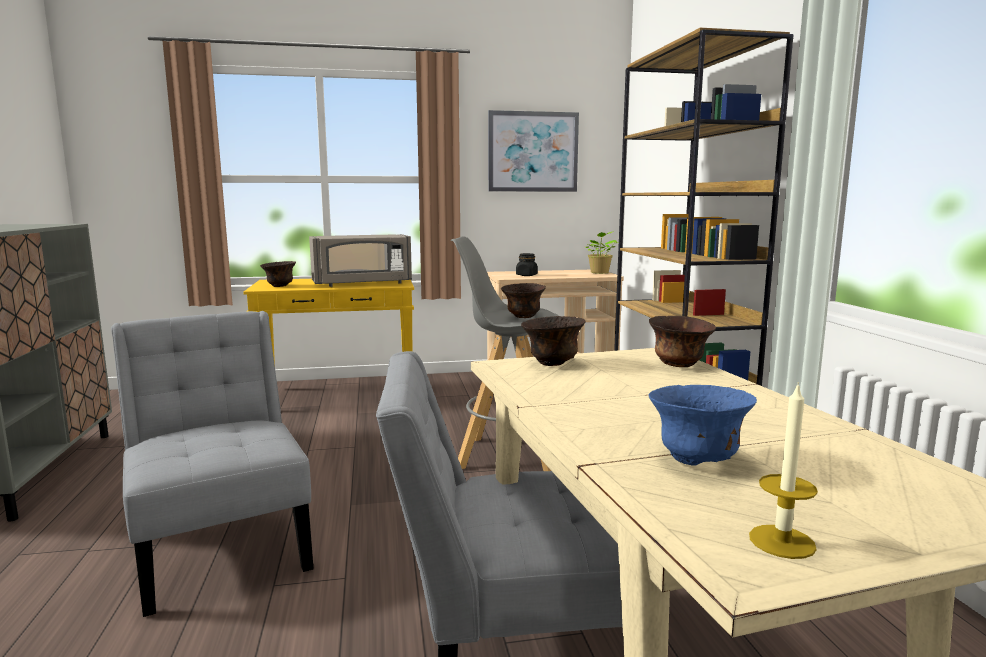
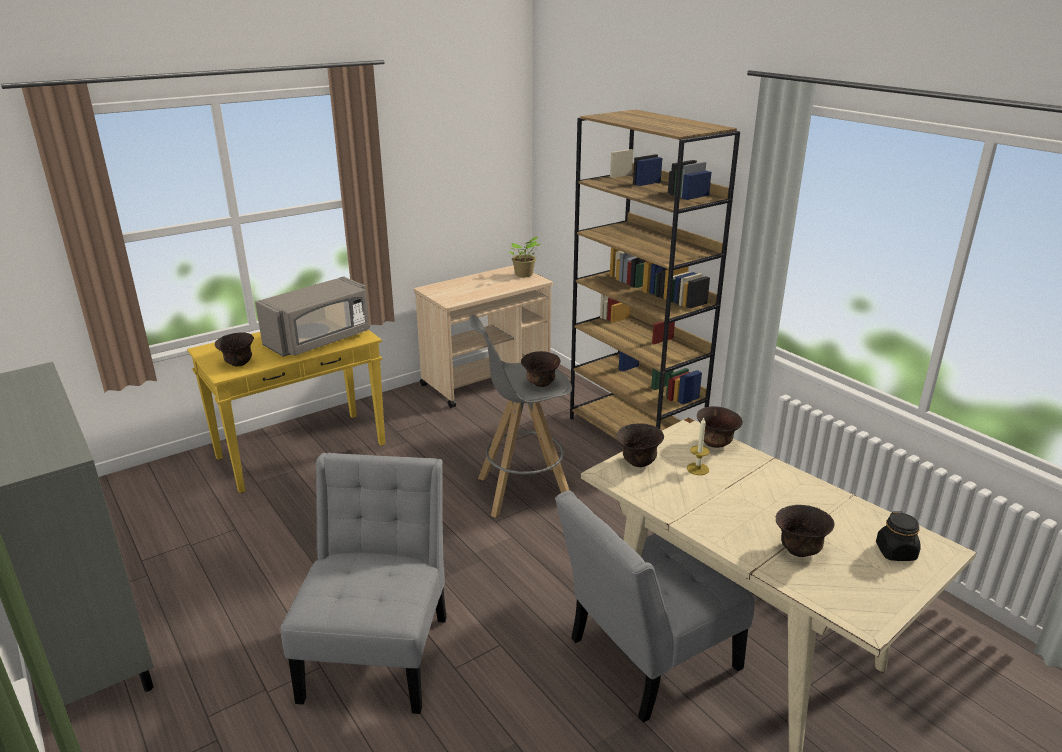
camera: 25 degrees left, 15 degrees up
grey chair [111,311,314,617] -> grey chair turned 60 degrees clockwise [280,453,447,714]
picture [488,110,579,192] -> none
black jar [516,253,538,276] -> black jar moved to [876,511,921,561]
blue bowl [649,385,757,466] -> brown bowl [776,505,835,557]
candle [749,382,818,559] -> candle moved to [687,418,710,475]

